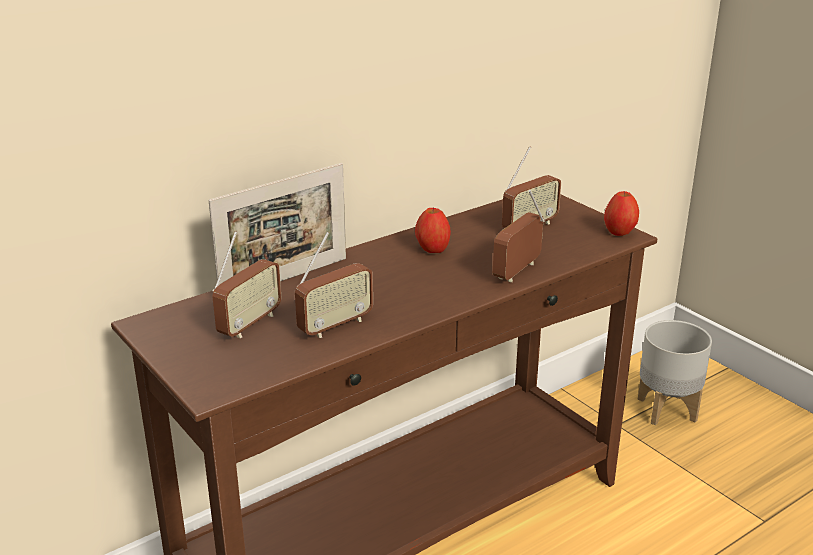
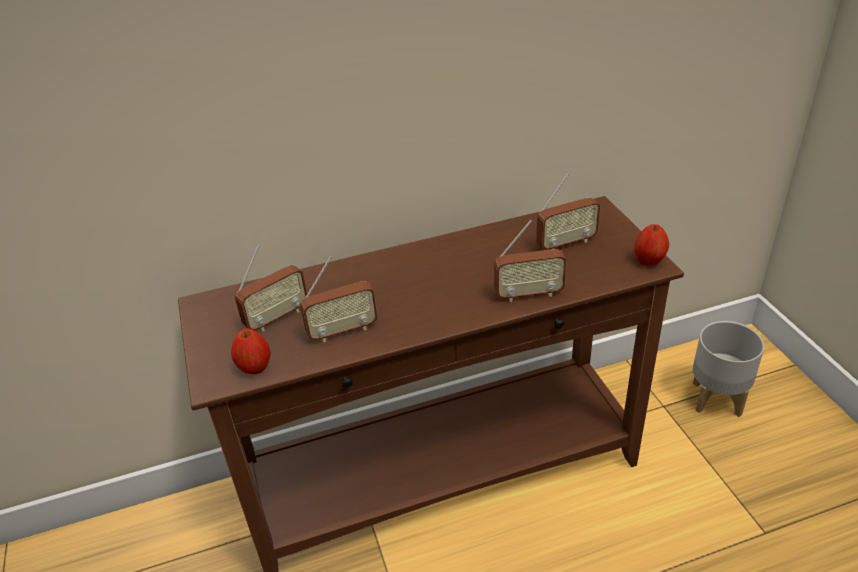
camera: 20 degrees right, 10 degrees up
picture frame [209,163,346,285] -> none
apple [415,208,451,253] -> apple moved to [231,329,271,374]
radio [493,190,545,282] -> radio turned 150 degrees counterclockwise [494,220,567,302]

